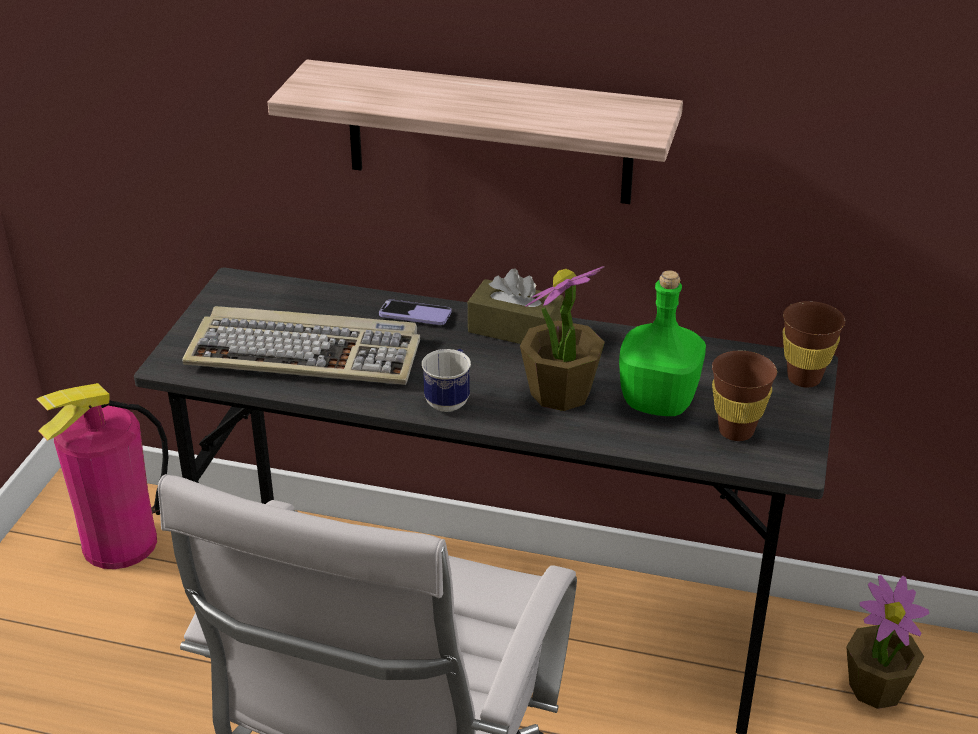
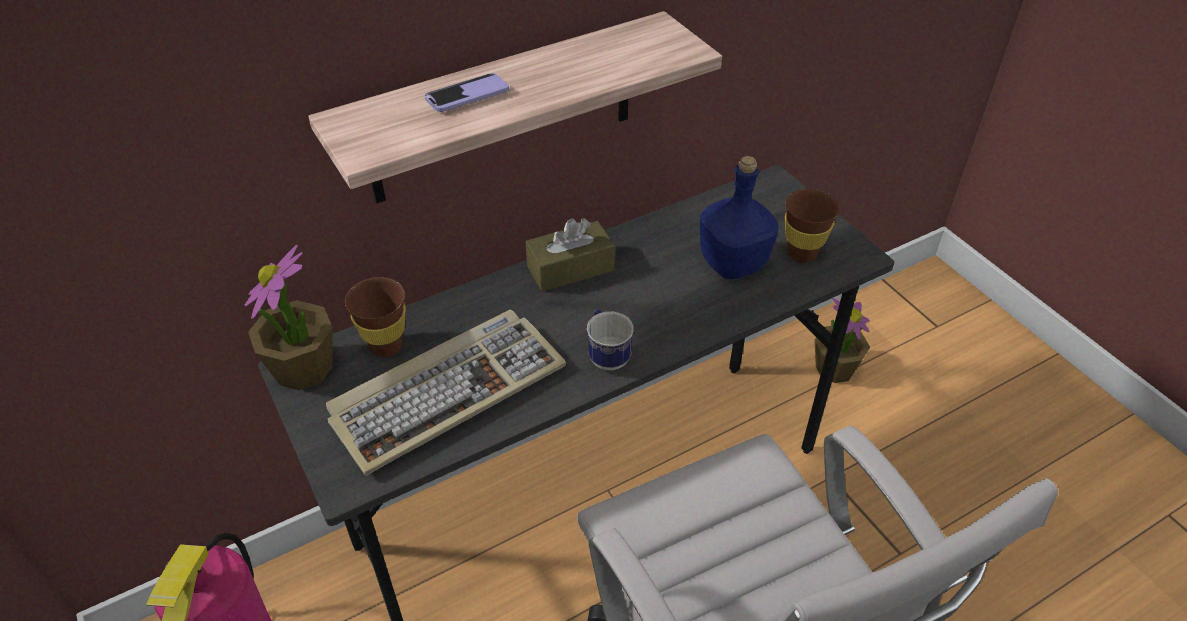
camera: 45 degrees left, 10 degrees up
phone [379,299,452,325] -> phone moved to [424,73,509,112]
potted plant [520,266,605,411] -> potted plant moved to [245,245,333,391]
green bottle [619,270,706,416] -> blue bottle [699,156,778,279]
brown cup [783,301,845,387] -> brown cup moved to [345,277,406,357]

